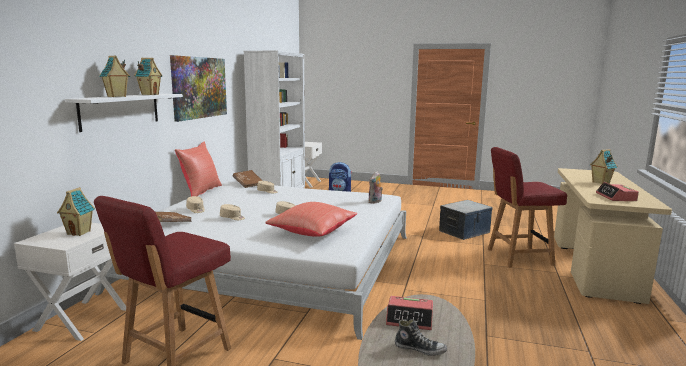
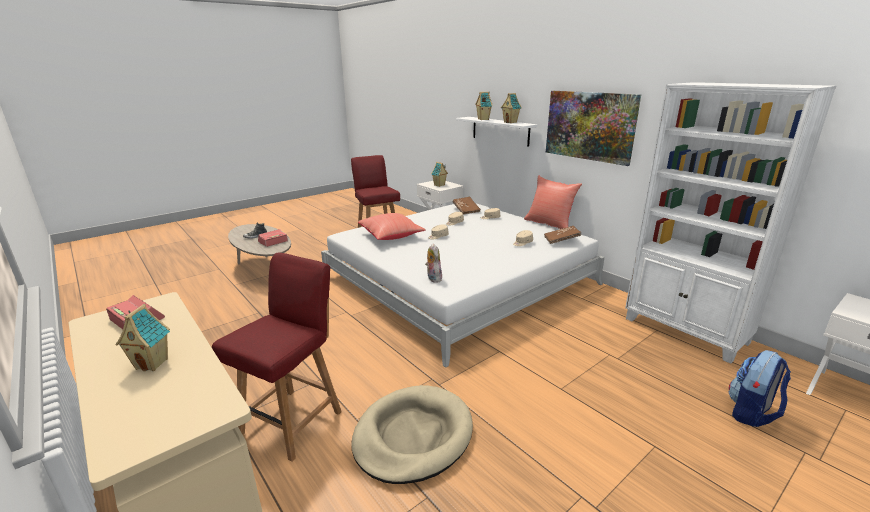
camera: 125 degrees right, 10 degrees up
storage box [439,200,493,240] -> beige dog bed [351,385,473,484]

